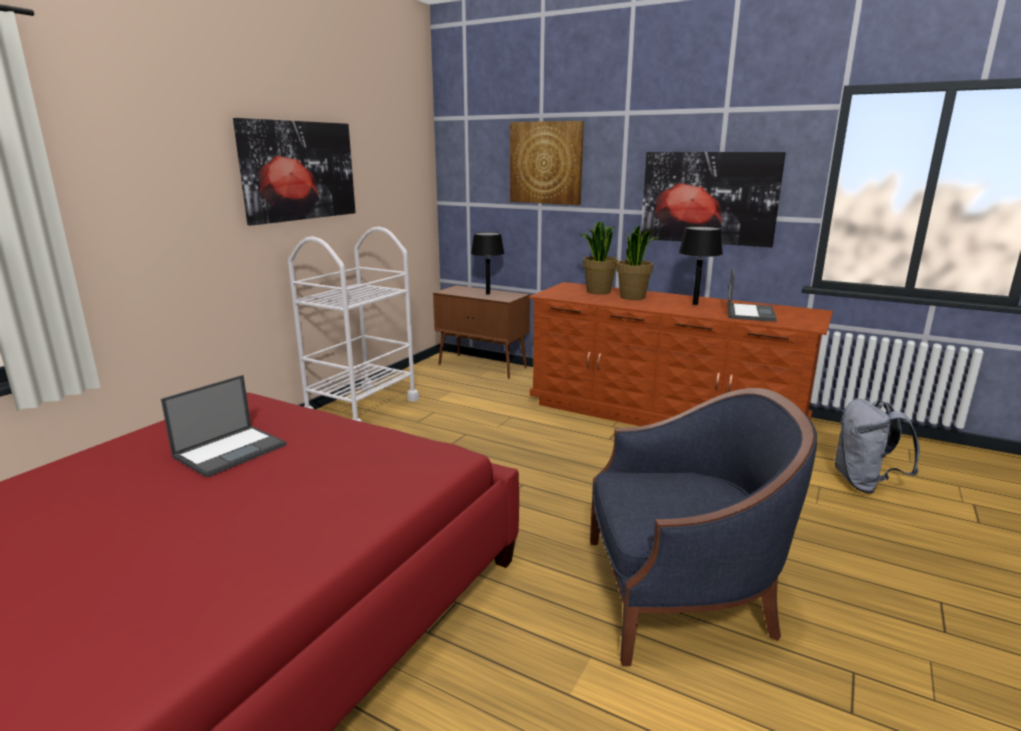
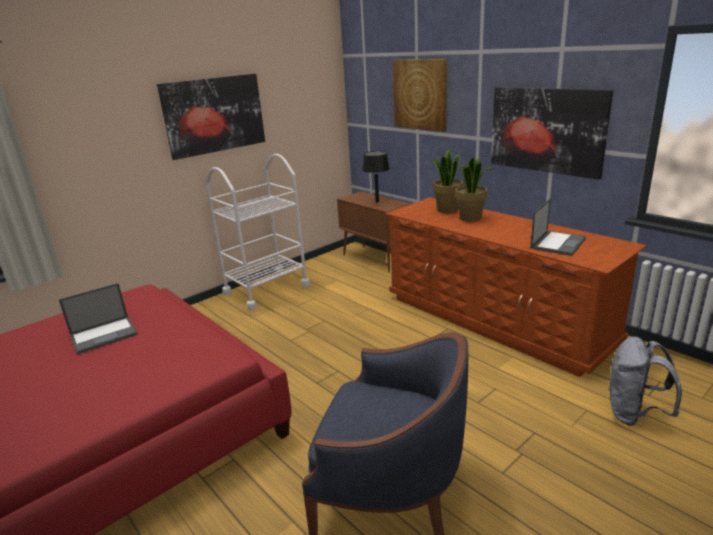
camera: 20 degrees right, 5 degrees up
black table lamp [679,226,723,305] -> none

